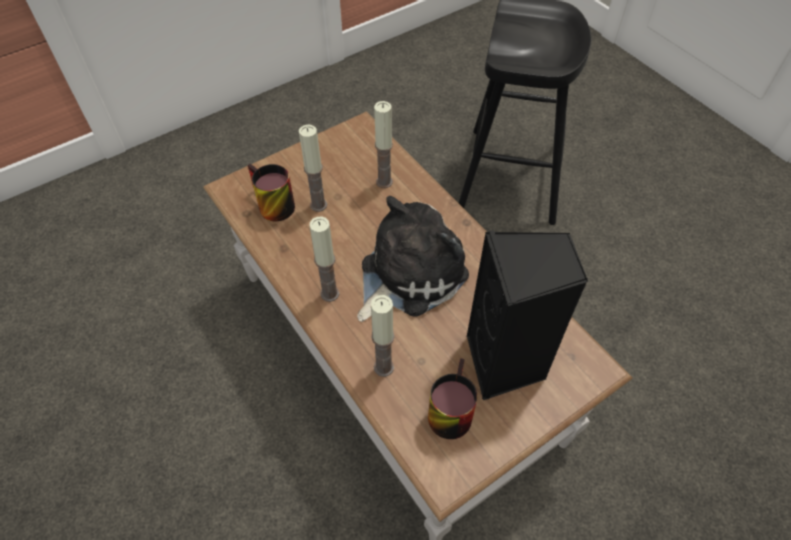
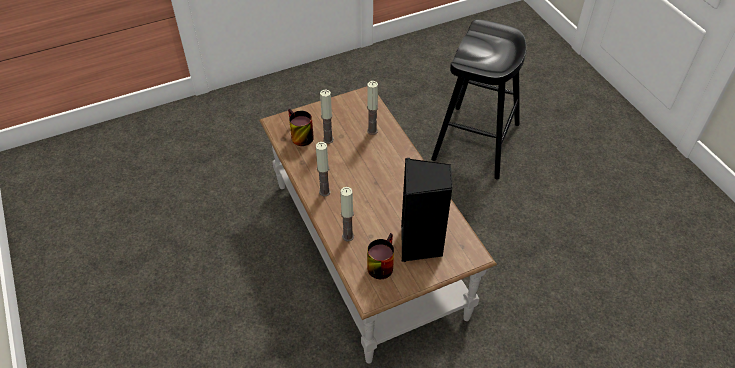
camera: 10 degrees right, 5 degrees down
plush toy [357,196,469,322] -> none

